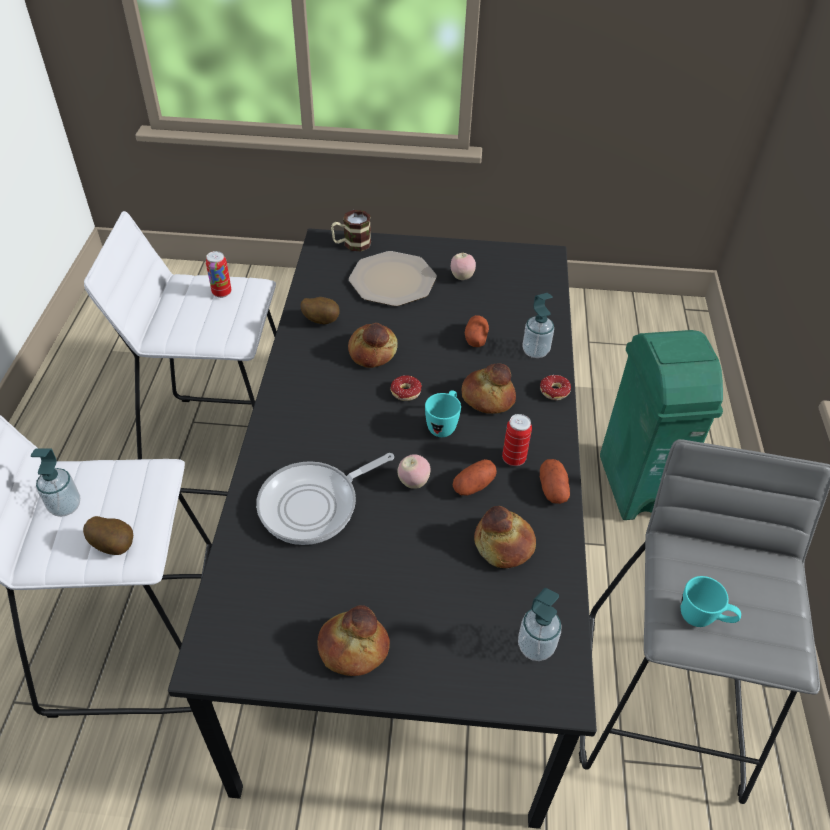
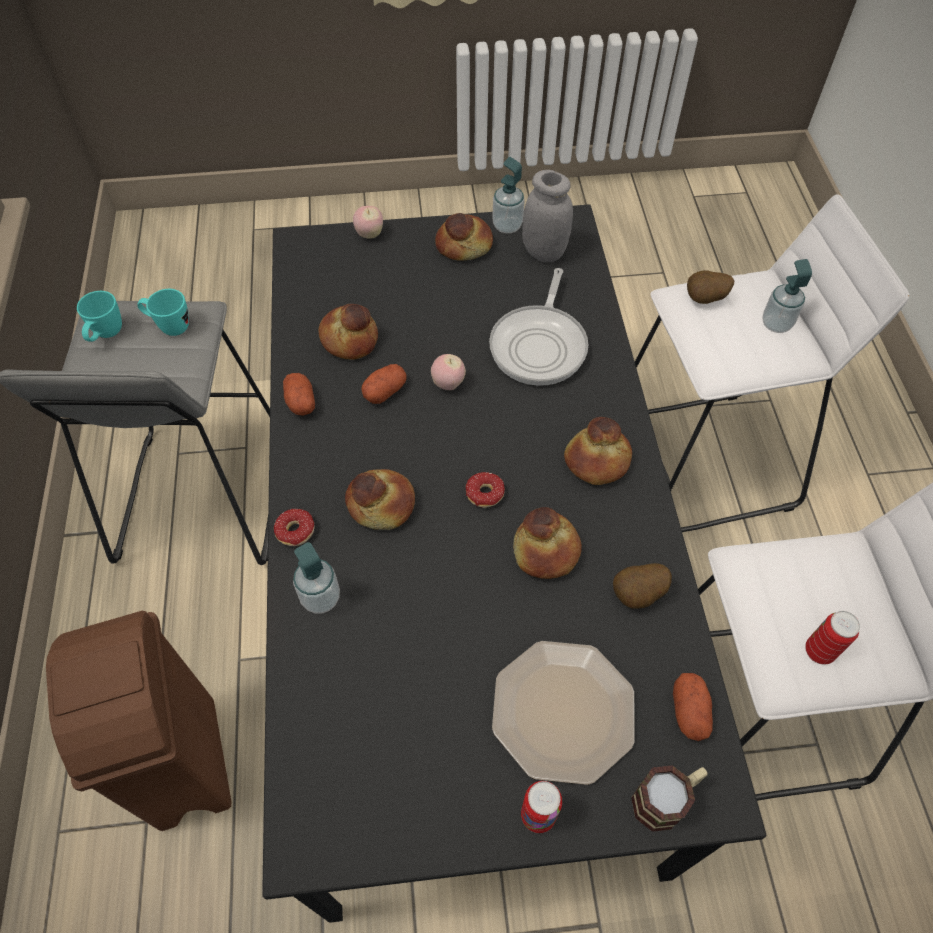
camera: 170 degrees right, 10 degrees up
frying pan [256,453,394,545] -> frying pan turned 150 degrees clockwise [489,268,588,386]
turquoise mug [425,390,461,437] -> turquoise mug moved to [77,291,122,342]
apple [451,253,476,280] -> apple moved to [353,206,383,239]
potato [465,315,489,347] -> potato moved to [673,673,713,741]
can [502,414,532,466] -> can moved to [521,781,562,833]
soap dispenser [518,588,561,661] -> soap dispenser moved to [492,157,525,233]
green trash can [600,330,723,520] -> brown trash can [46,611,231,831]
none -> grey jar [522,170,573,262]
none -> bread [564,417,632,485]

